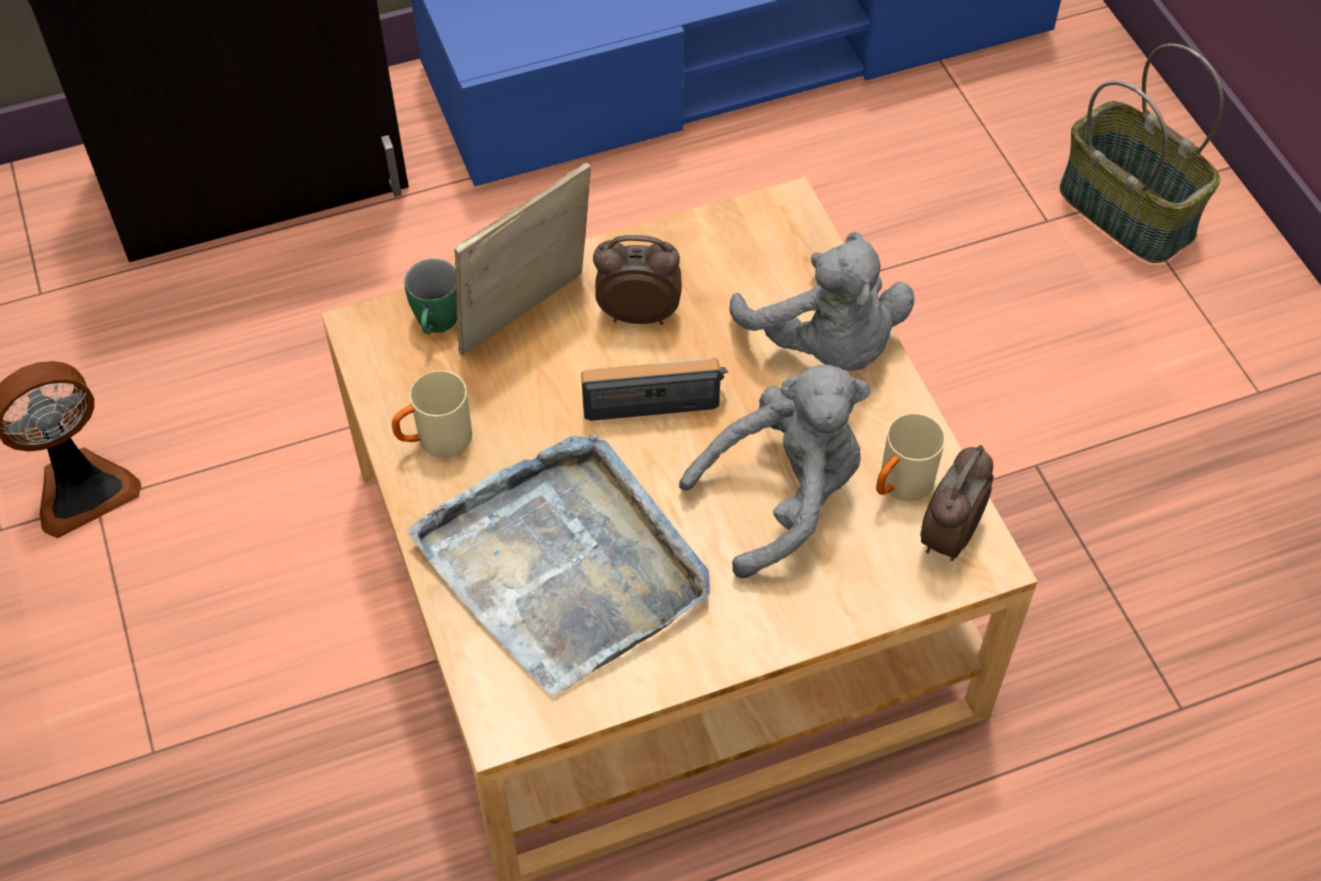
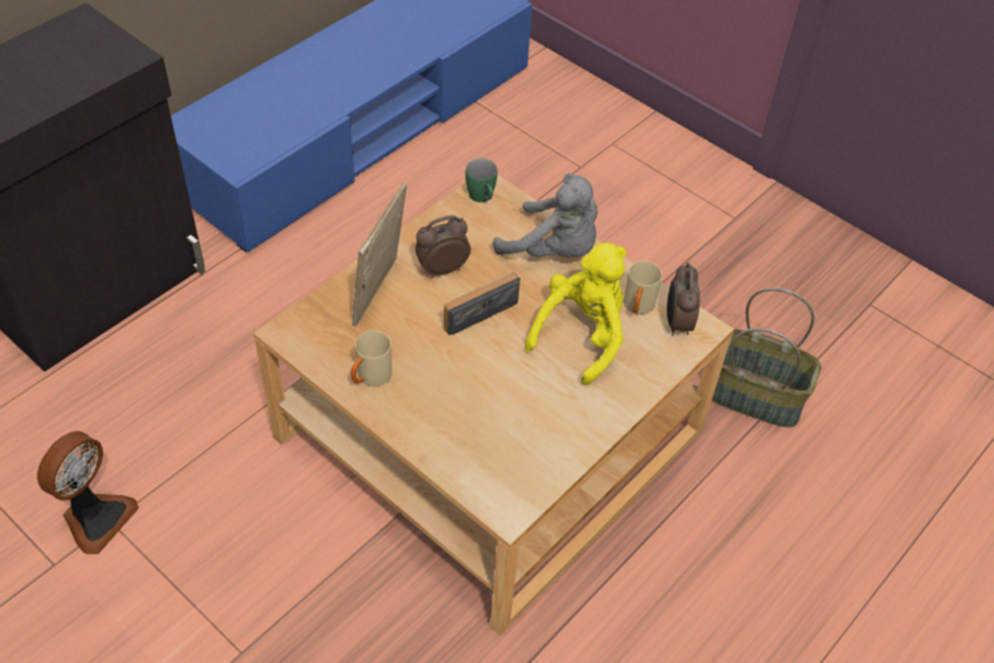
camera: 30 degrees left, 5 degrees down
green mug [405,259,457,334] -> green mug moved to [466,158,497,202]
grey tray [407,435,710,696] -> none
grey plush toy [679,364,871,578] -> yellow plush toy [525,243,626,385]
basket [1060,44,1224,263] -> basket moved to [712,288,821,428]

